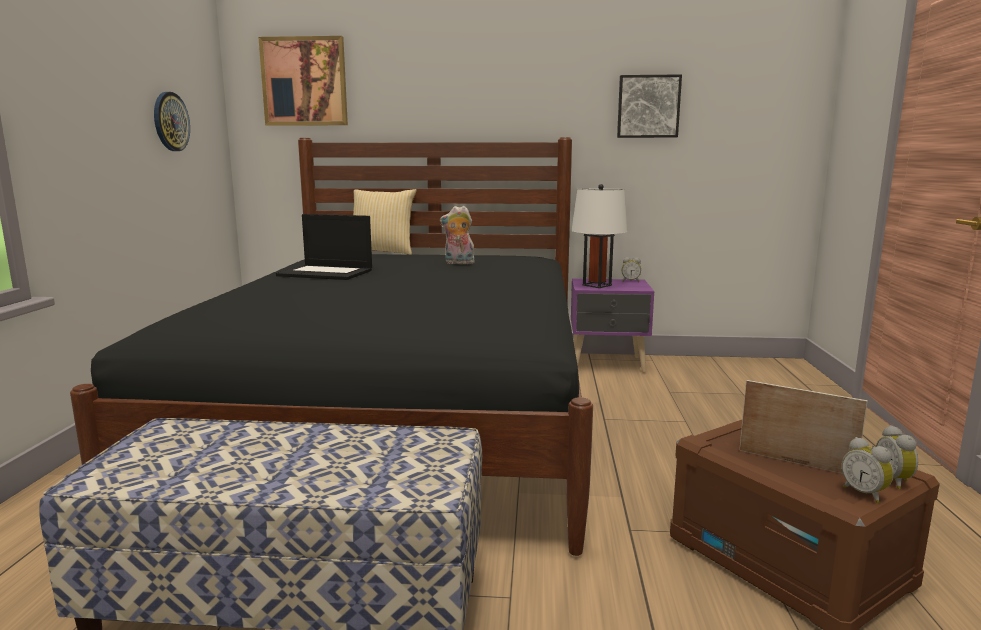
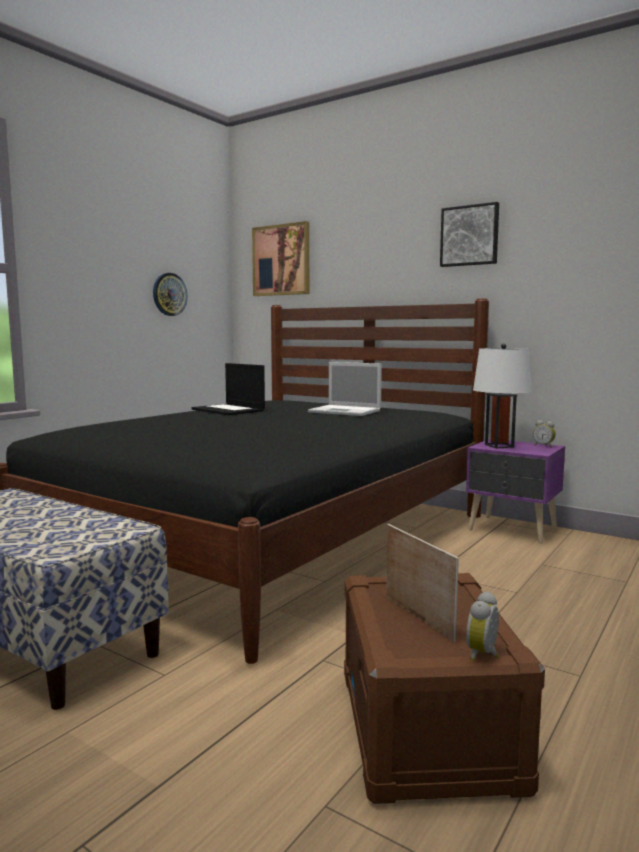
camera: 30 degrees right, 5 degrees down
pillow [353,189,417,255] -> none
plush toy [440,206,475,264] -> laptop [308,362,382,416]
picture [617,74,682,138] -> picture moved to [440,202,499,267]
alarm clock [842,437,894,503] -> none

